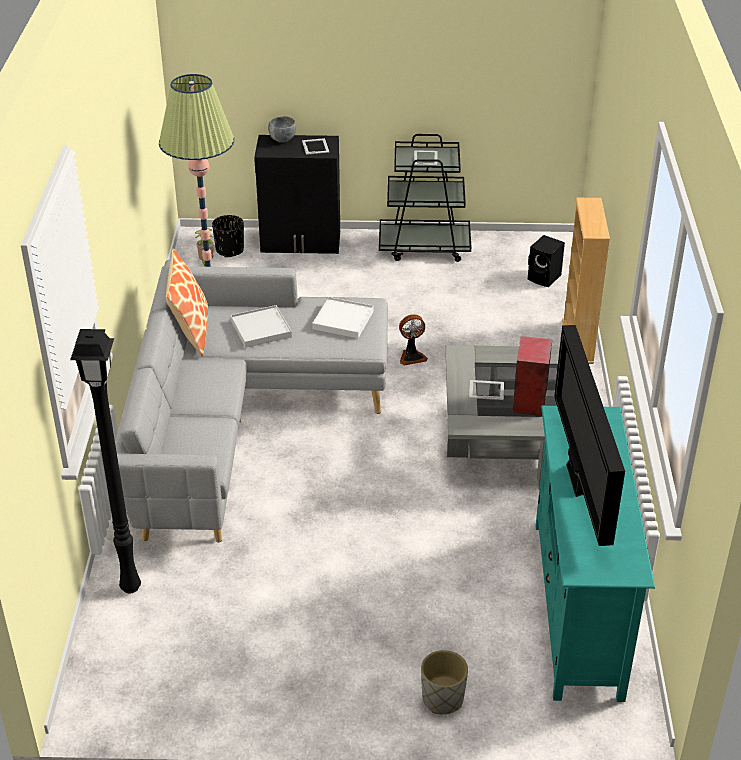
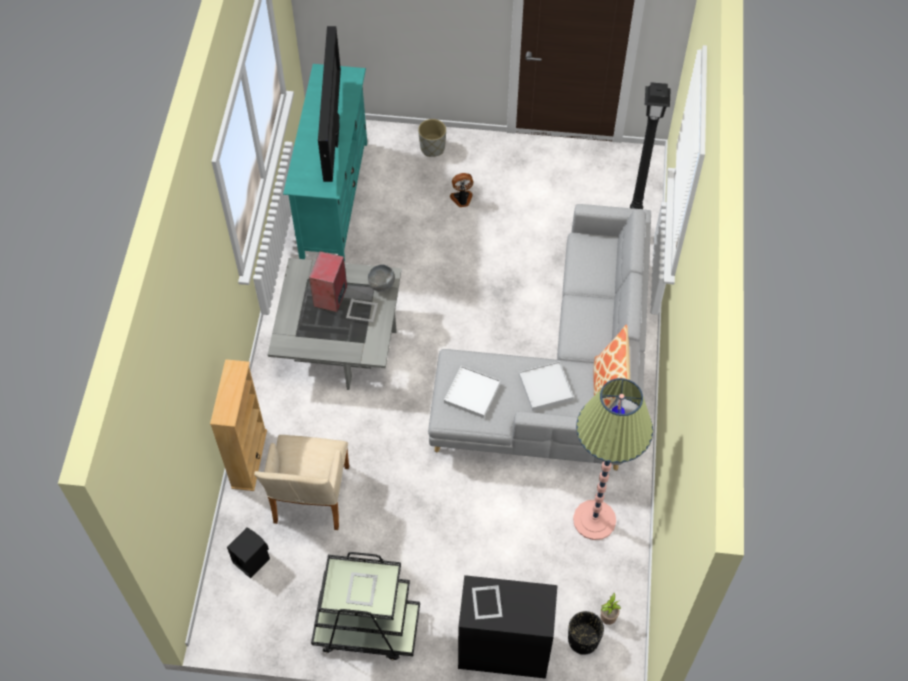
camera: 175 degrees left, 20 degrees up
grey bowl [268,116,296,143] -> grey bowl moved to [368,264,395,292]
fan [399,314,428,365] -> fan moved to [450,173,473,207]
none -> beige armchair [254,435,349,530]

